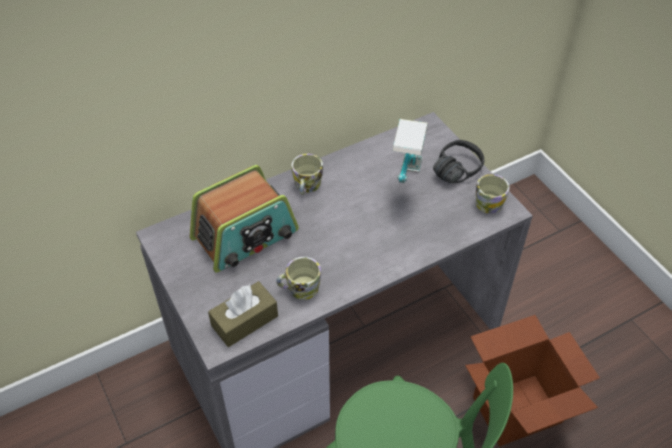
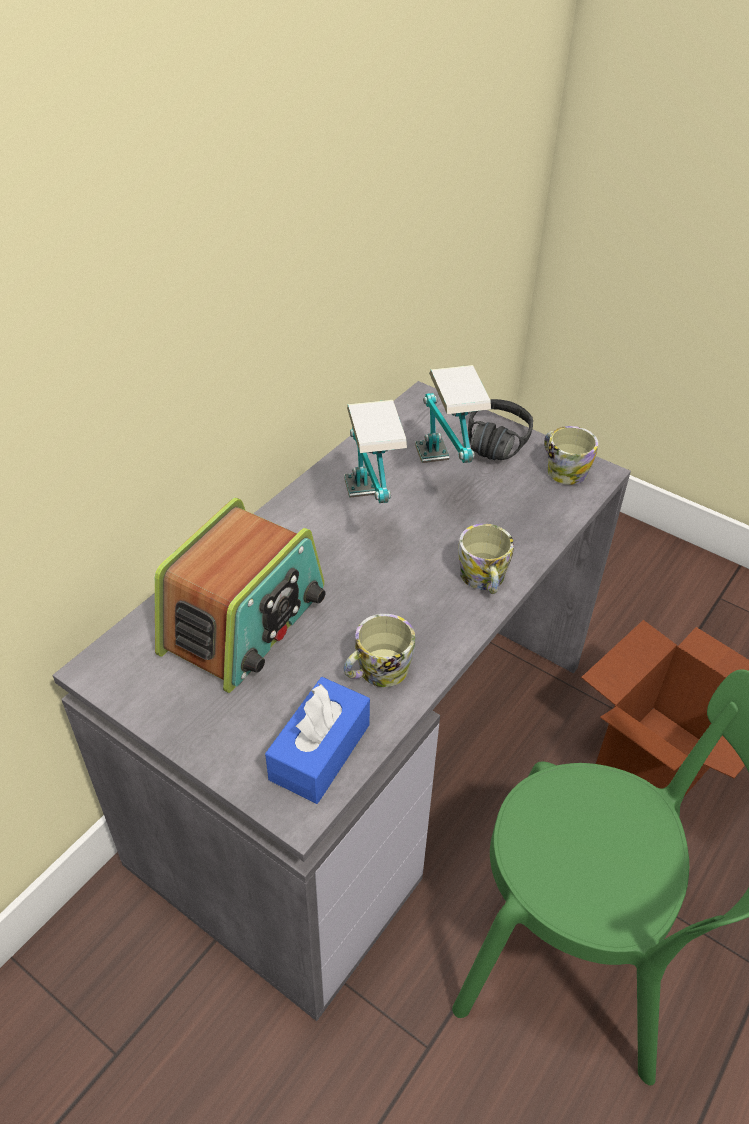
camera: 25 degrees left, 5 degrees down
brown tissue box [208,281,278,347] -> blue tissue box [265,677,370,804]
mug [291,154,323,195] -> mug moved to [458,524,514,594]
none -> table lamp [344,400,407,503]

